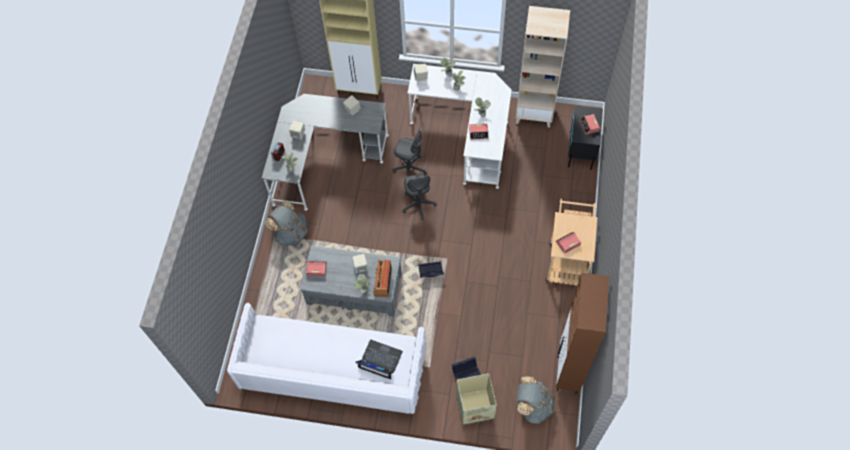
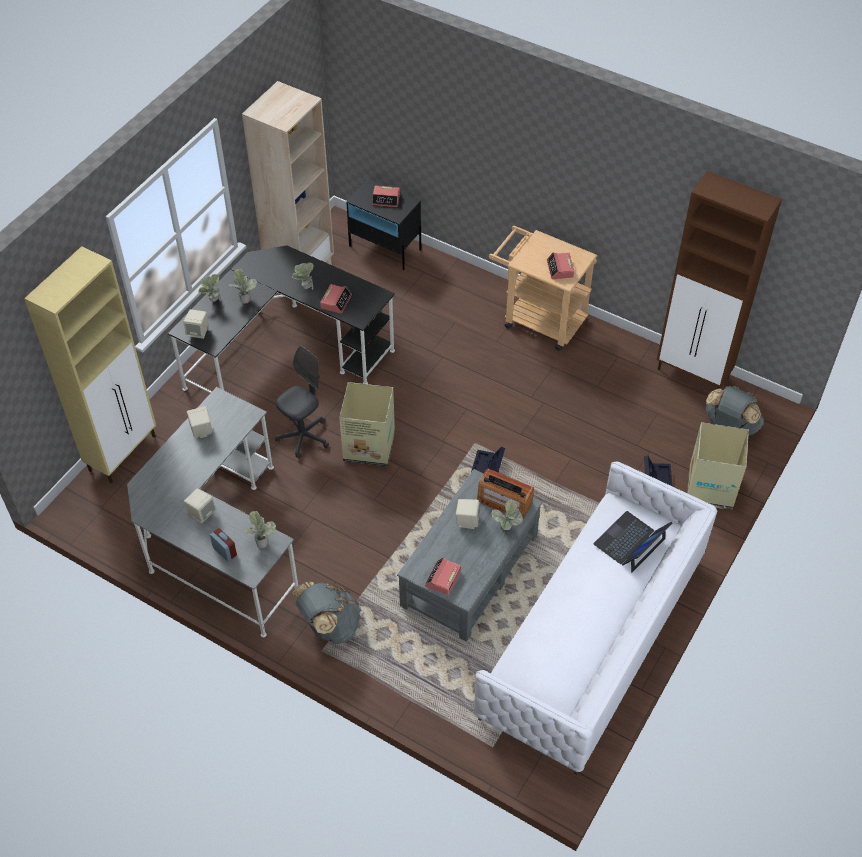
camera: 70 degrees left, 10 degrees down
grey office chair [402,174,437,220] -> cardboard box [339,382,395,466]
white desk [407,64,512,189] -> black desk [168,246,395,393]

